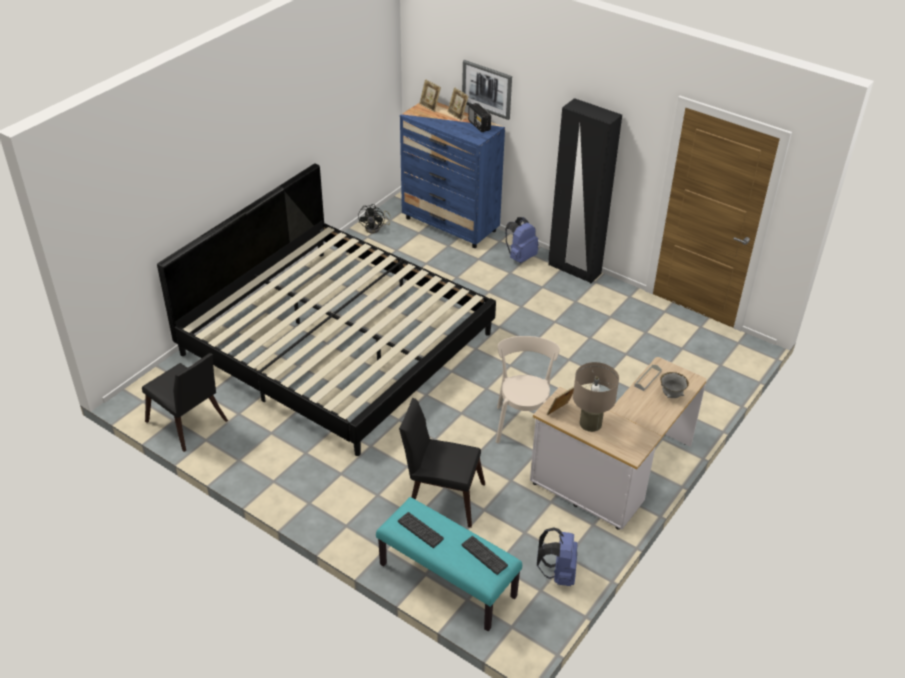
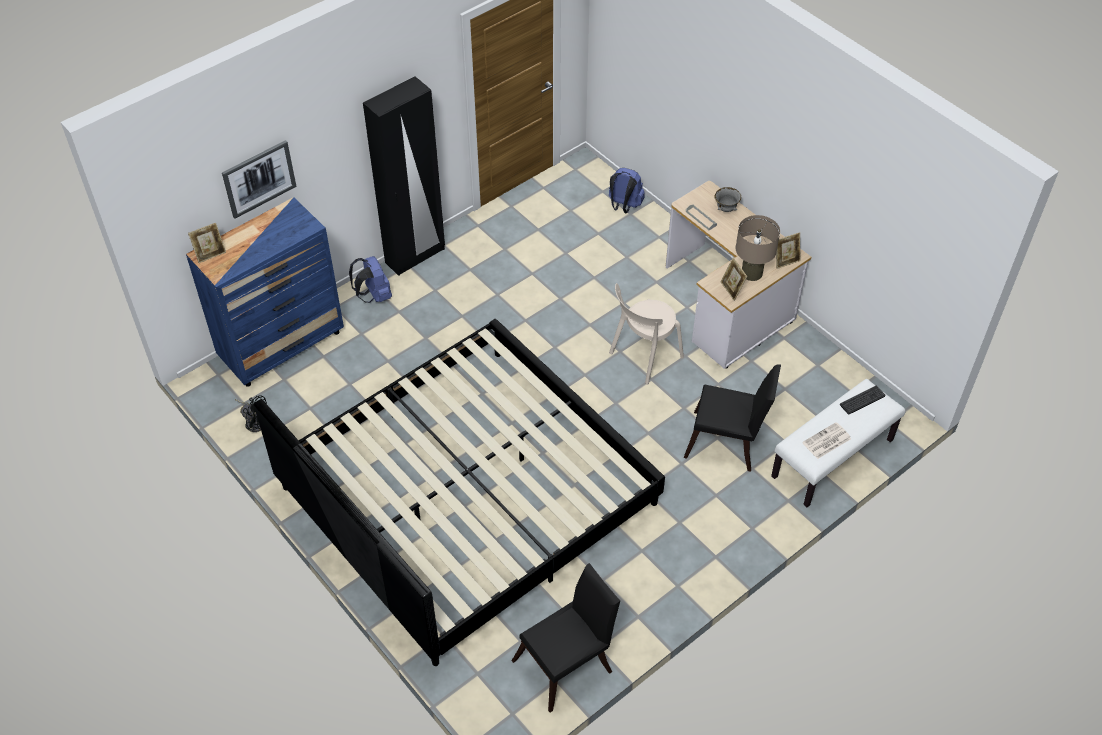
camera: 75 degrees left, 10 degrees up
turquoise bench [376,497,522,631] -> white bench [771,379,906,507]
keyboard [398,512,444,548] -> newspaper [802,422,851,459]
black chair [399,398,485,528] -> black chair turned 105 degrees counterclockwise [684,365,781,472]
picture frame [447,87,469,121] -> picture frame moved to [776,232,801,269]
radio [468,103,491,132] -> none
beige chair [496,336,560,443] -> beige chair turned 60 degrees counterclockwise [609,283,684,384]
blue backpack [537,527,577,586] -> blue backpack moved to [609,168,645,213]

